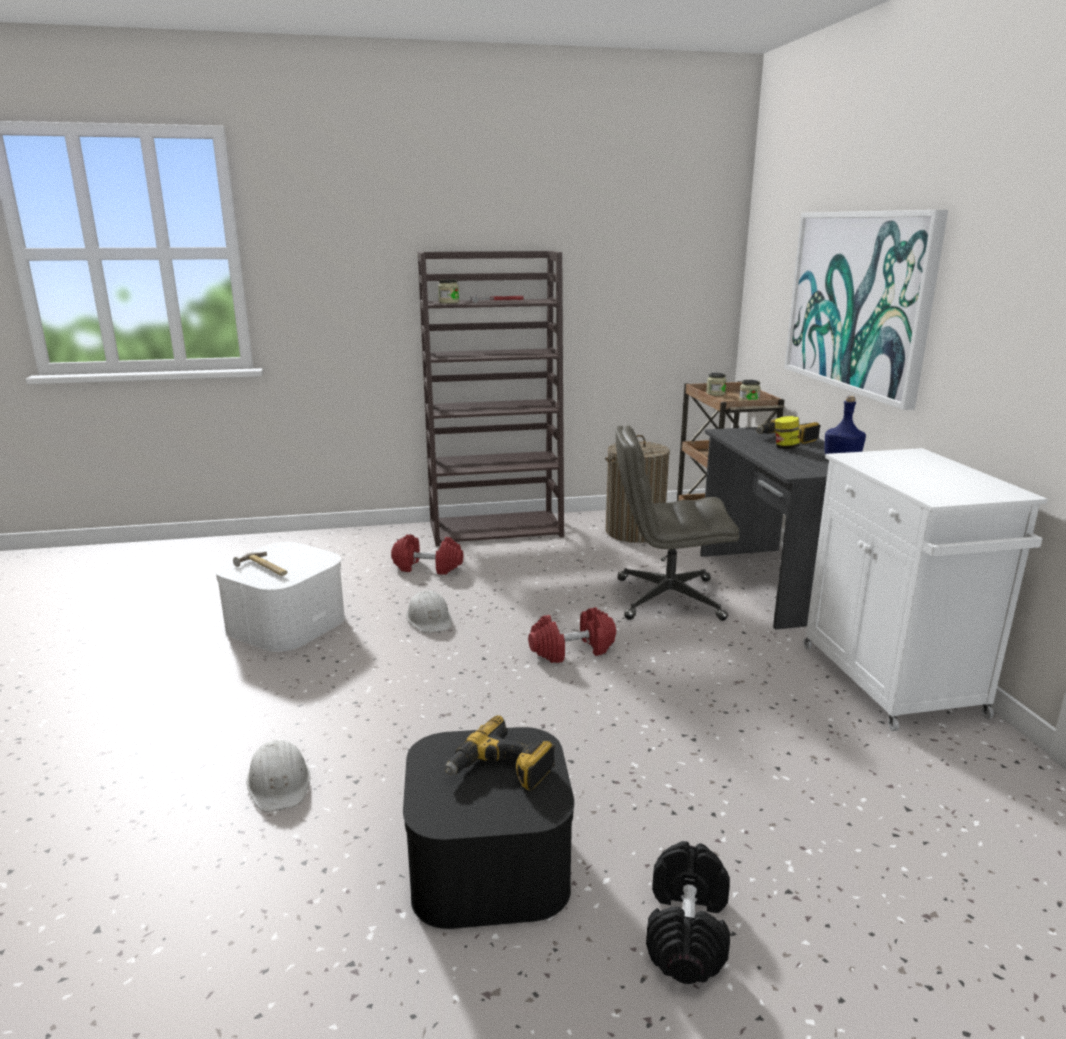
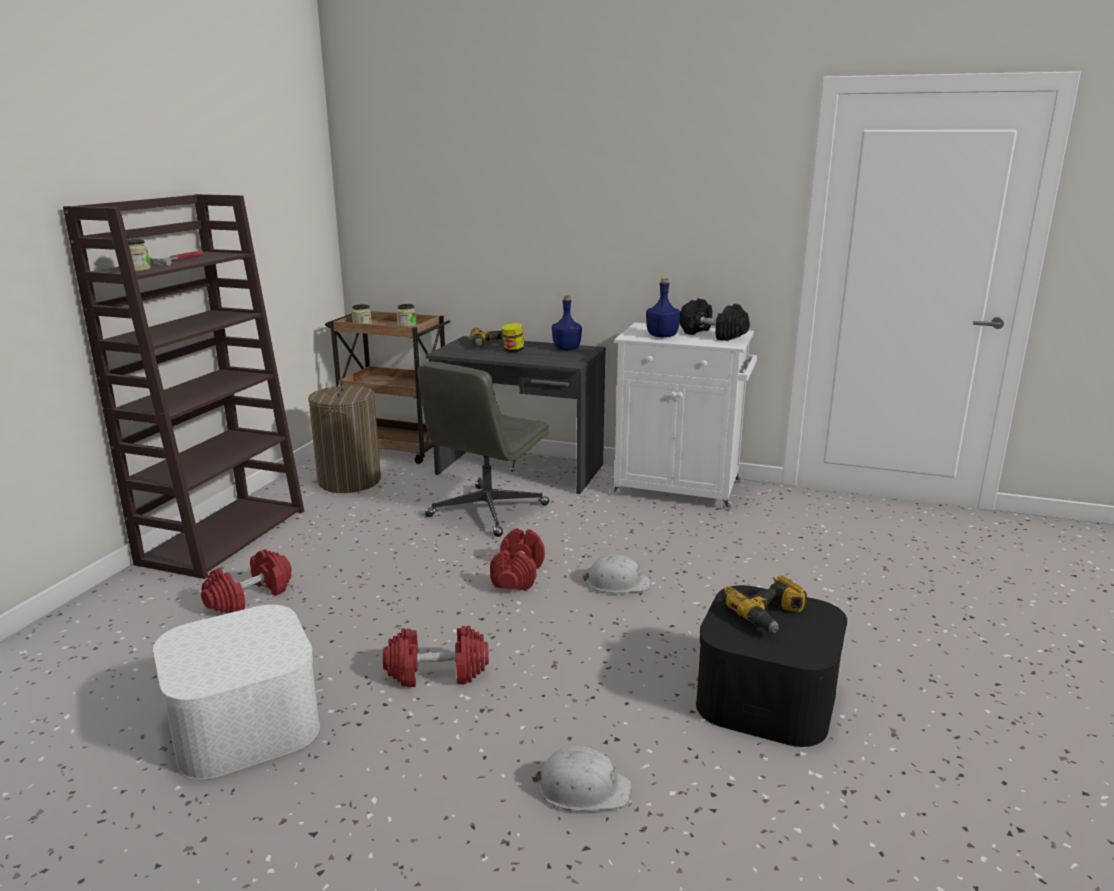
camera: 60 degrees left, 0 degrees up
hammer [233,552,287,576] -> none
white hard hat [406,590,452,633] -> white hard hat moved to [582,554,651,593]
black dumbbell [646,841,730,984] -> black dumbbell moved to [680,298,750,341]
picture [784,210,948,410] -> none
none -> red dumbbell [383,626,489,687]
none -> blue bottle [646,278,681,337]

